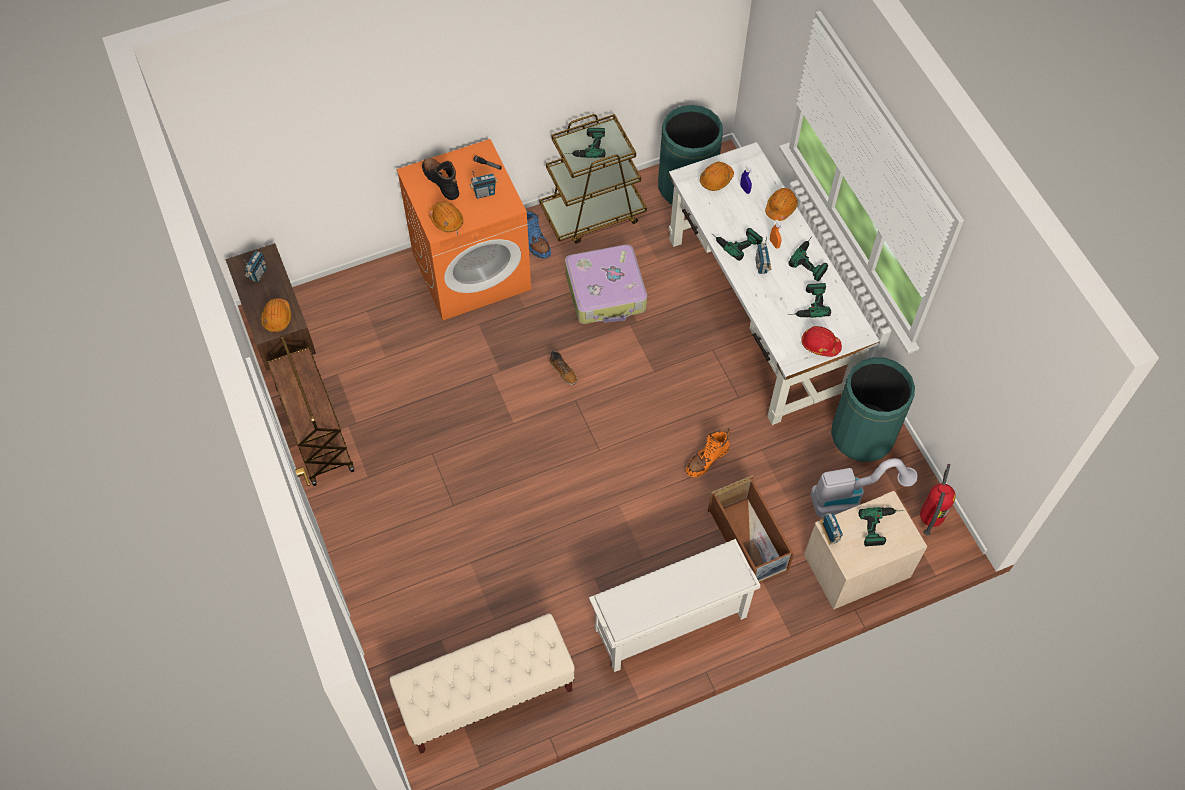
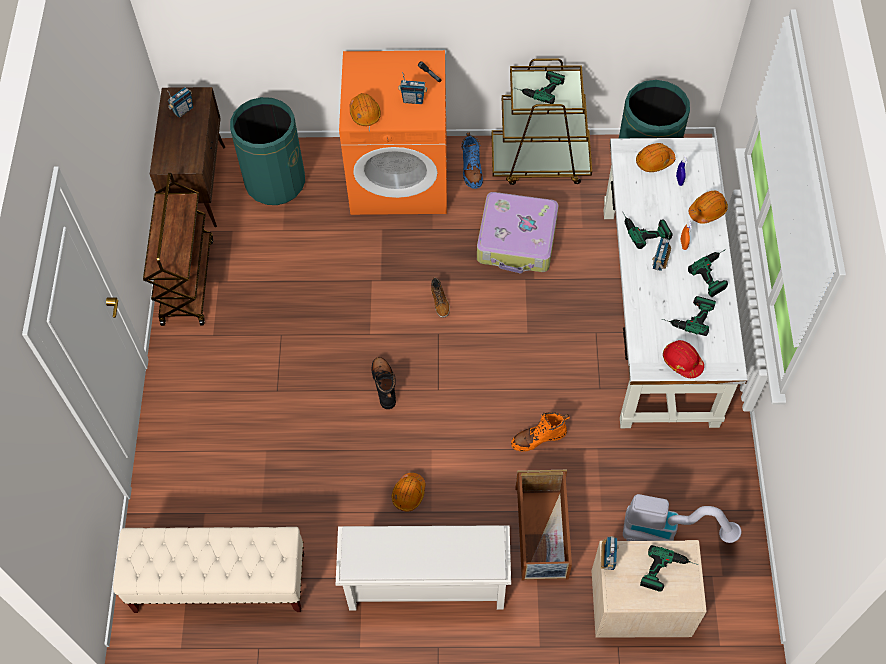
camera: 25 degrees right, 0 degrees up
orange hard hat [261,298,291,332] -> orange hard hat moved to [392,473,426,512]
black boot [422,158,459,200] -> black boot moved to [372,357,396,409]
green trash can [831,357,915,462] -> green trash can moved to [230,97,305,205]
fire extinguisher [920,464,956,535] -> none

